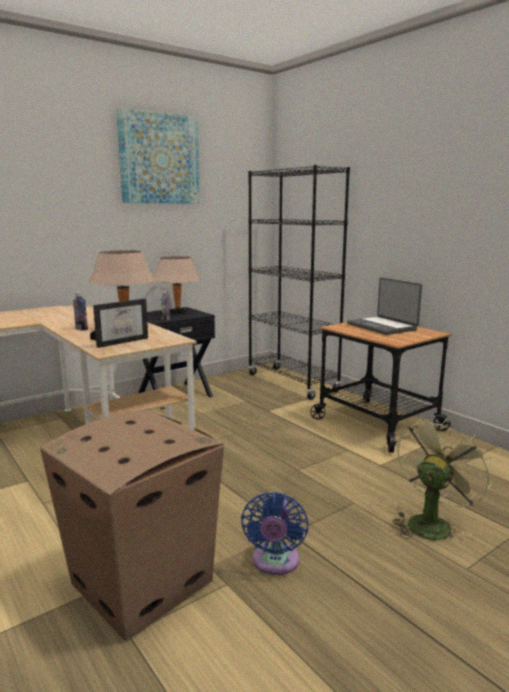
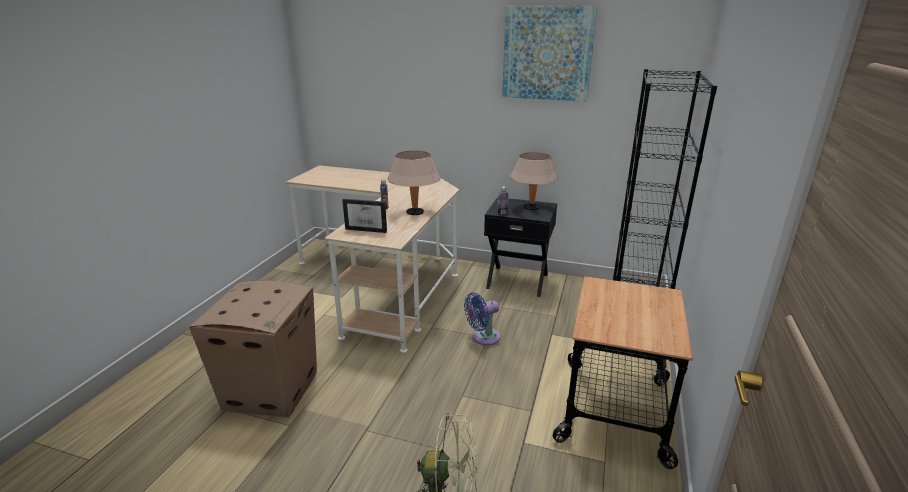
camera: 55 degrees right, 10 degrees up
blue fan [241,492,309,575] -> blue fan moved to [464,293,501,345]
laptop [347,278,422,335] -> none

